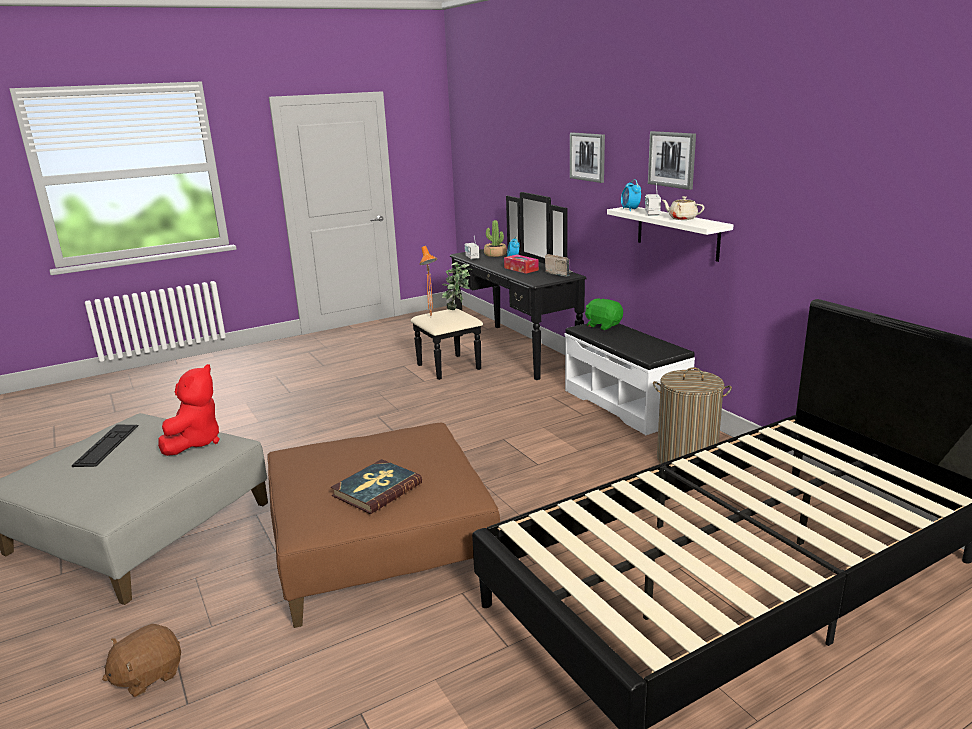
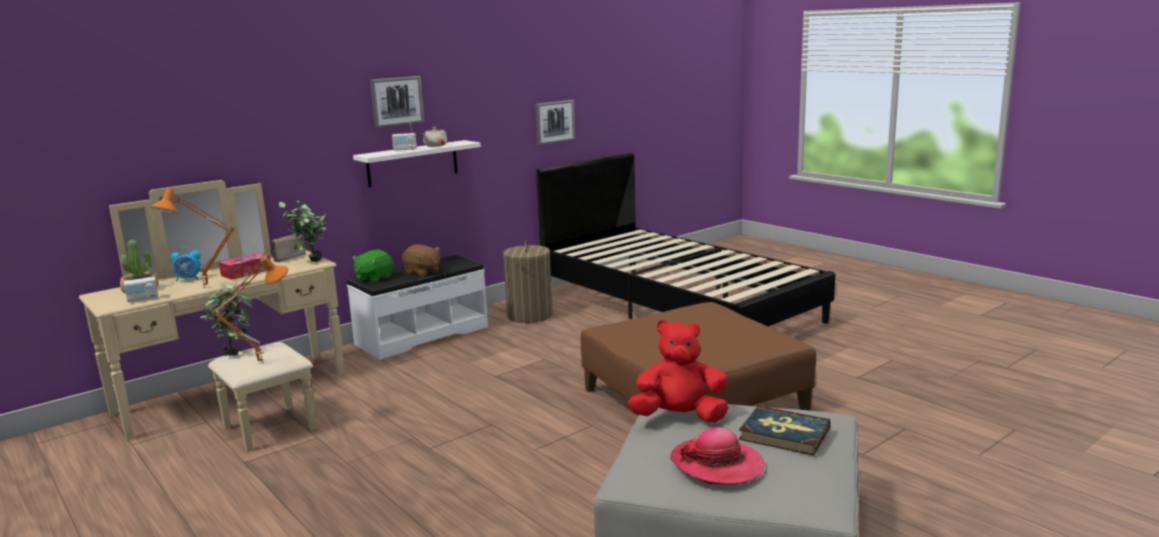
camera: 100 degrees left, 5 degrees down
keyboard [72,424,139,467] -> hat [670,427,764,485]
brown plush toy [102,624,181,697] -> brown plush toy moved to [402,244,440,276]
book [331,459,422,514] -> book moved to [739,406,830,456]
black dresser [411,192,587,380] -> beige dresser [79,180,344,452]
picture [570,133,605,183] -> picture moved to [535,100,575,145]
alarm clock [621,179,641,212] -> none
none -> orange table lamp [151,188,235,288]
none -> potted plant [279,201,328,262]

